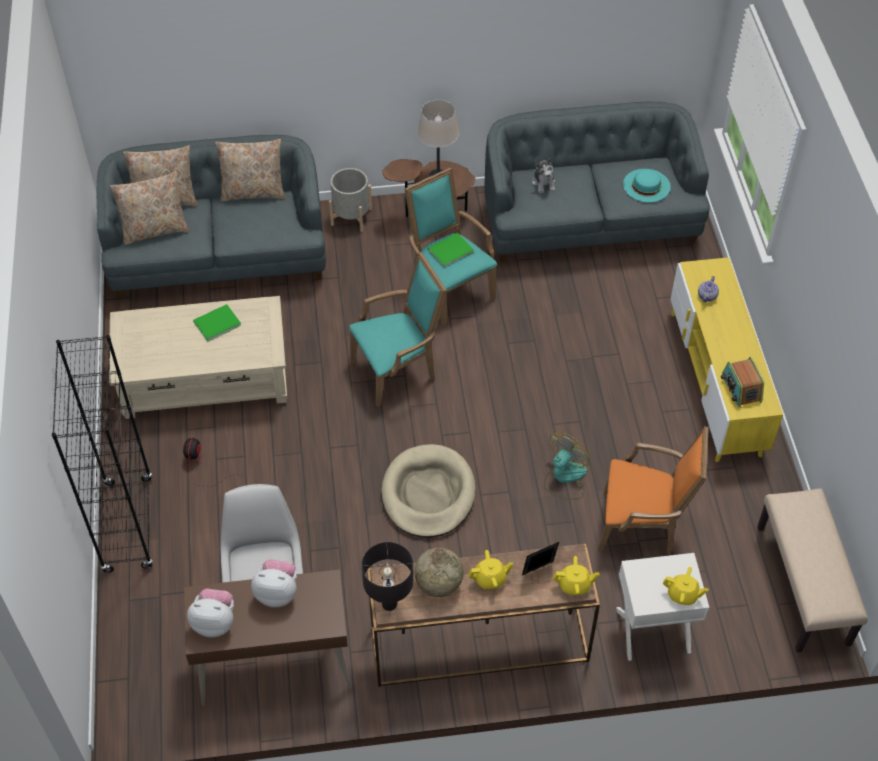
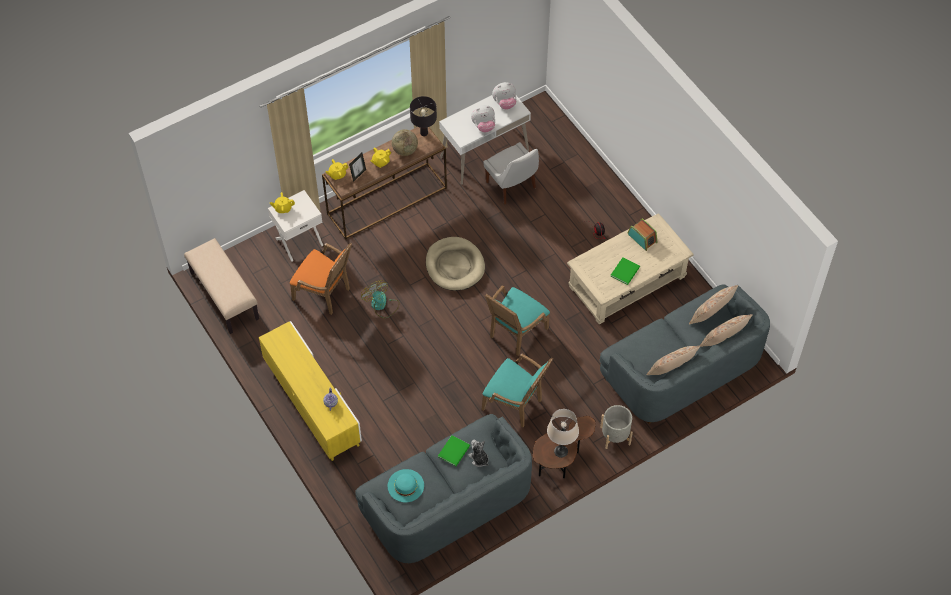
camera: 155 degrees right, 5 degrees up
black bookcase [52,335,153,573] -> none
brown desk [184,569,352,706] -> white desk [439,95,531,185]
green book [428,233,474,267] -> green book moved to [438,435,470,466]
fan [544,432,590,500] -> fan turned 135 degrees clockwise [361,280,399,318]
orange armchair [598,426,709,555] -> orange armchair turned 135 degrees counterclockwise [290,243,352,315]
radio [721,357,764,408] -> radio moved to [628,218,658,251]

